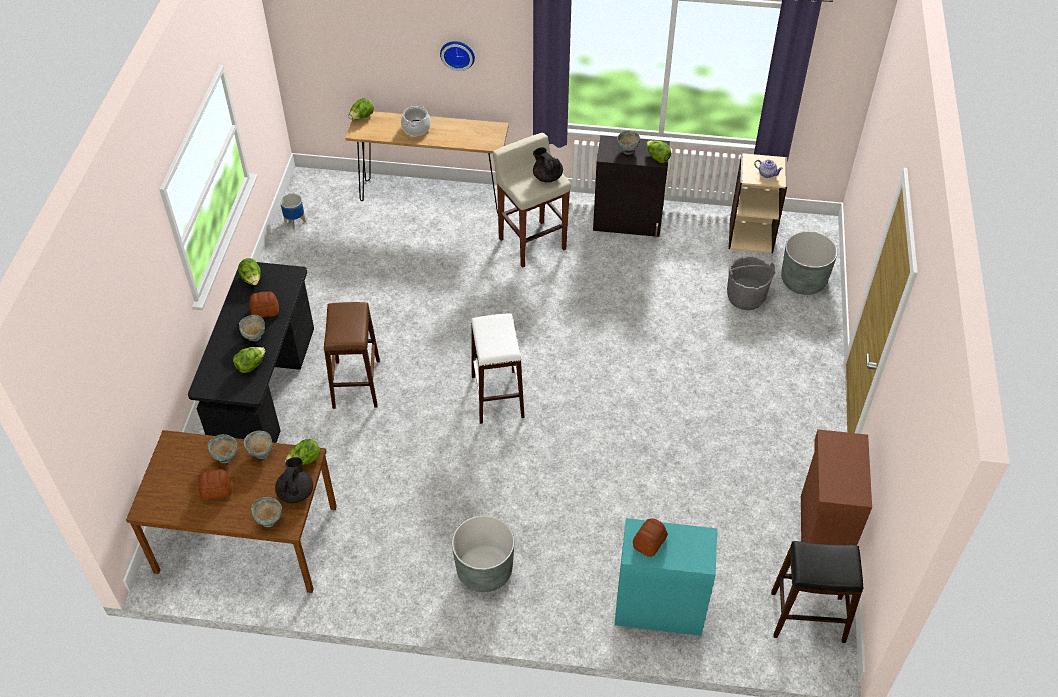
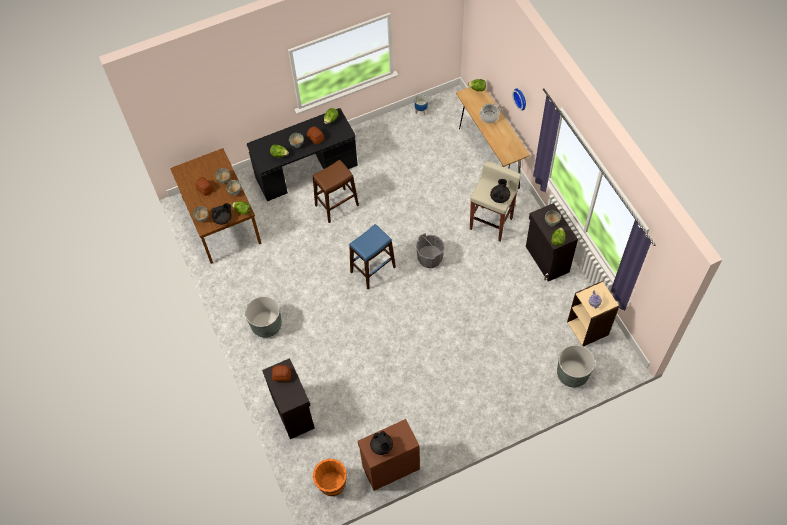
camera: 60 degrees right, 10 degrees up
white stool [471,313,525,424] -> blue stool [349,224,396,289]
turquoise cabinet [614,518,717,636] -> black cabinet [262,358,315,439]
grey bucket [727,257,775,310] -> grey bucket moved to [416,233,444,268]
black stool [771,541,863,643] -> orange bucket [313,459,347,496]
none -> black teapot [370,431,393,455]

